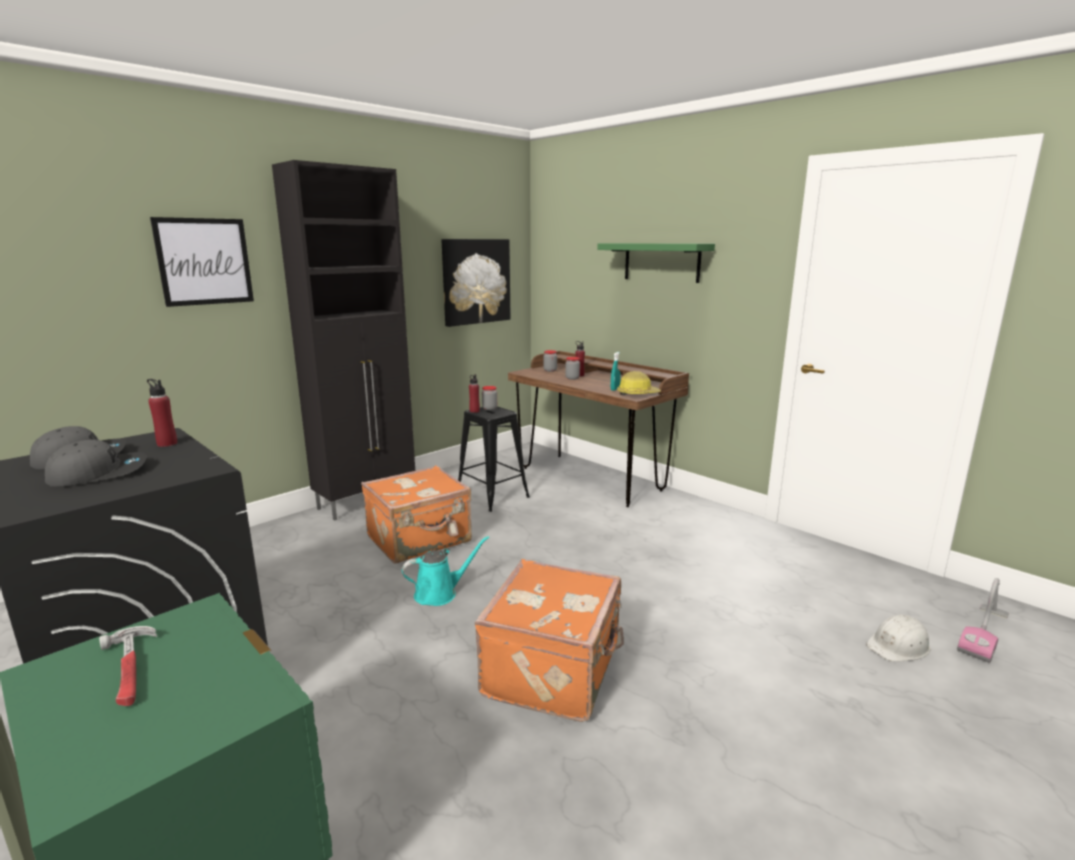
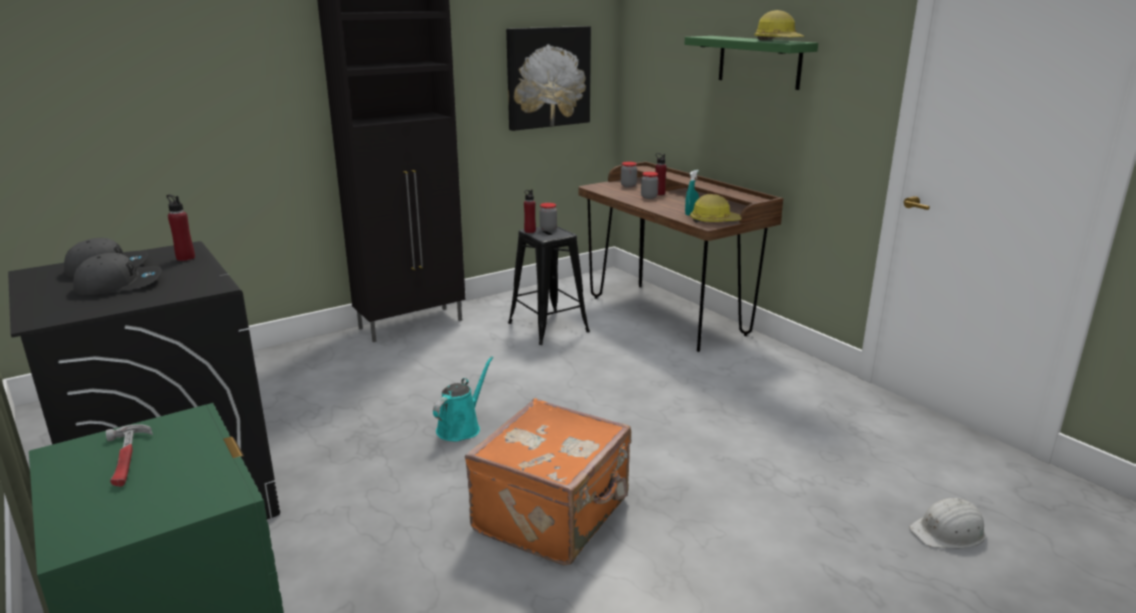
camera: 10 degrees right, 5 degrees up
picture [150,217,254,307] -> none
orange suitcase [361,465,472,564] -> none
turquoise watering can [402,536,489,606] -> turquoise watering can turned 45 degrees counterclockwise [433,356,493,441]
vacuum cleaner [957,578,1009,663] -> none
none -> hard hat [754,10,804,40]

